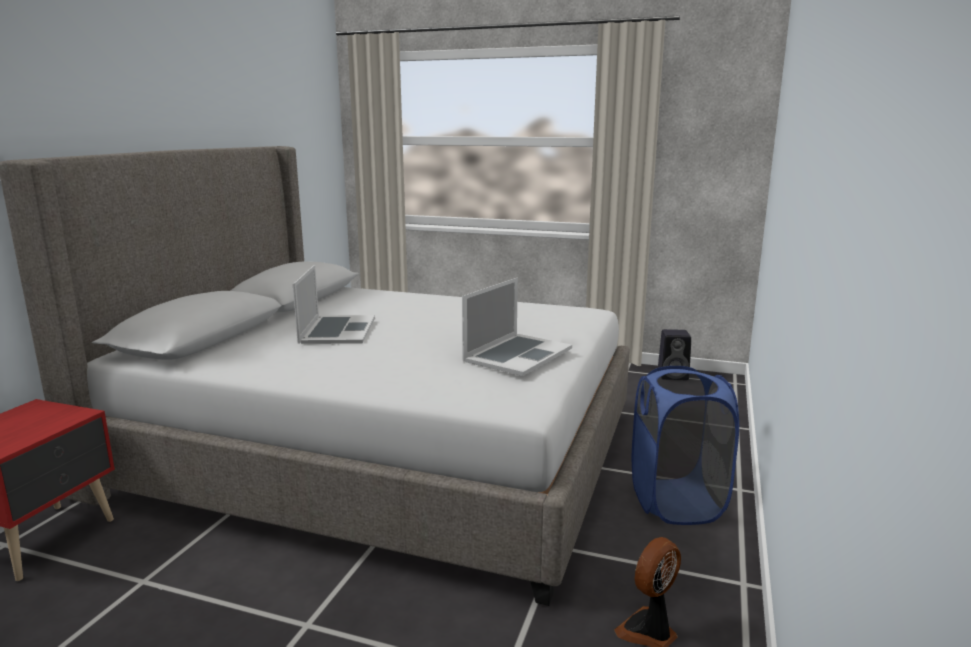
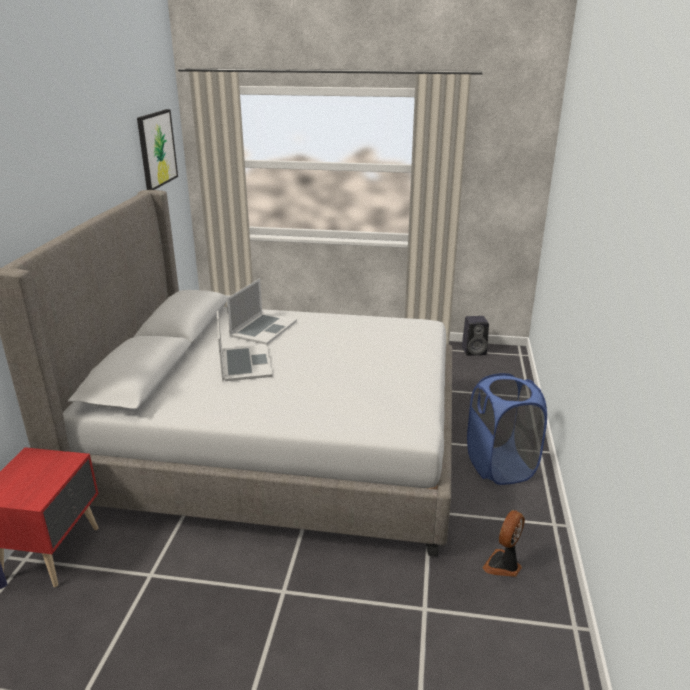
camera: 10 degrees left, 10 degrees up
laptop [462,277,572,376] -> laptop moved to [226,278,297,345]
none -> picture [137,109,178,190]

